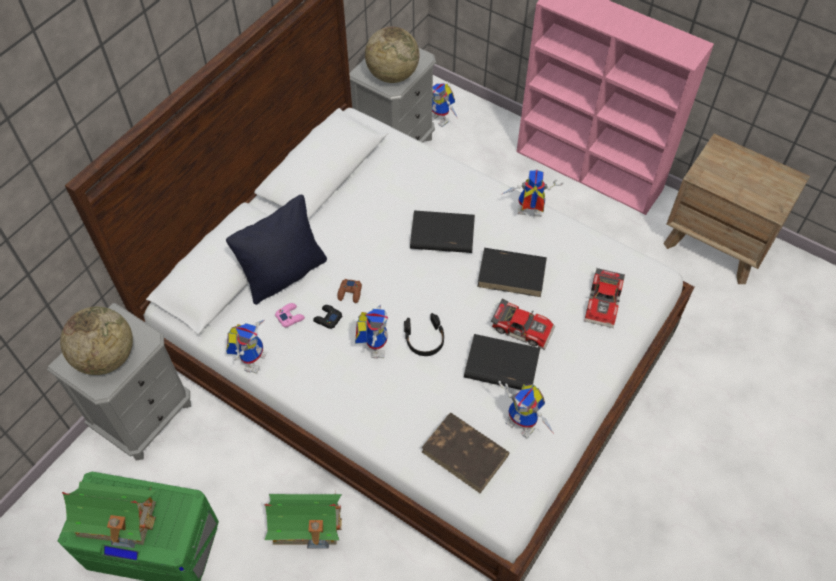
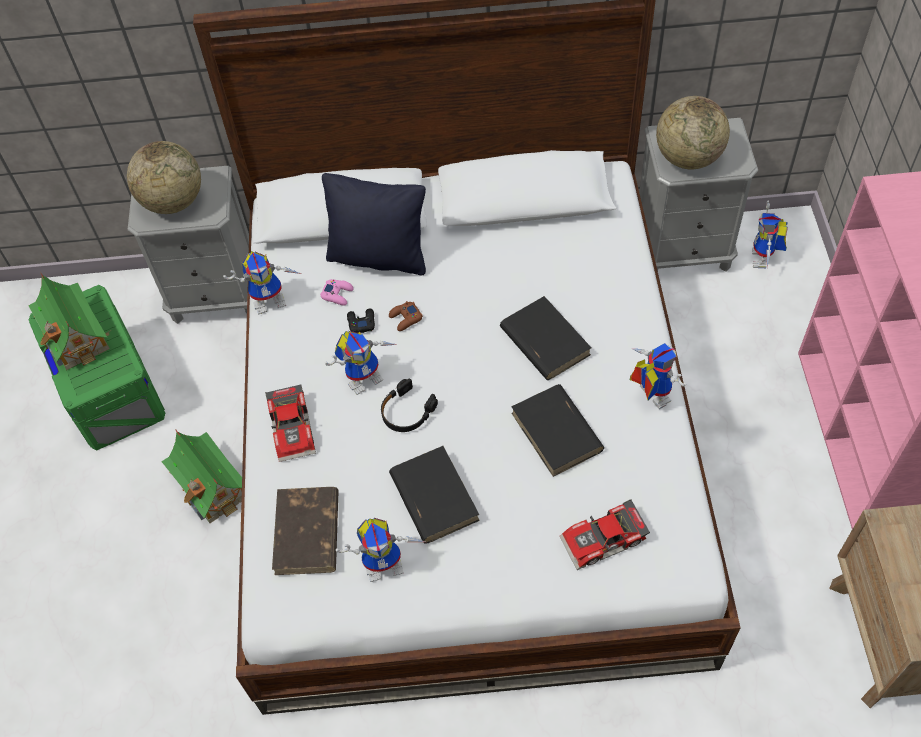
camera: 55 degrees right, 0 degrees up
toy car [491,298,555,350] -> toy car moved to [265,385,316,462]
toy robot [499,381,555,438] -> toy robot turned 105 degrees counterclockwise [336,518,425,582]

